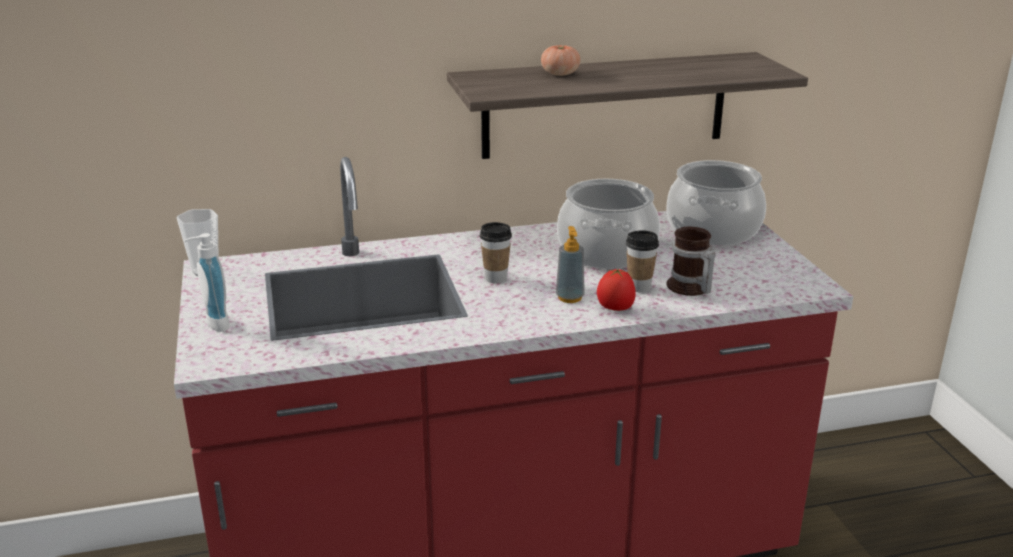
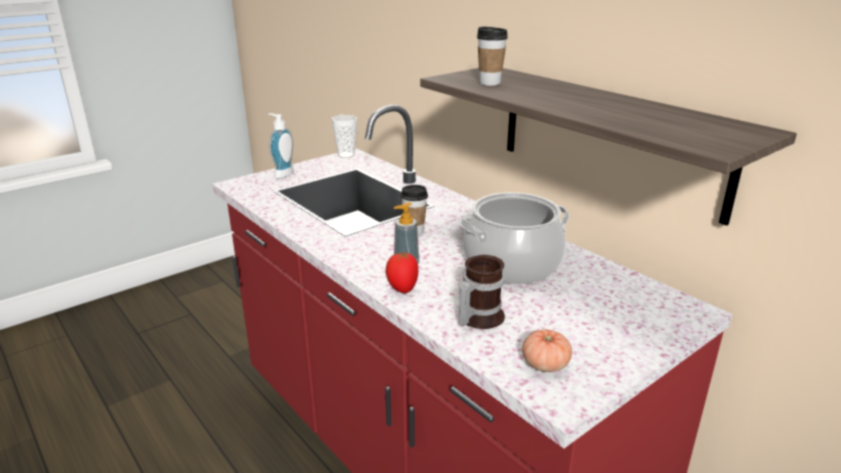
camera: 65 degrees right, 0 degrees up
tomato [541,44,580,76] -> tomato moved to [522,329,572,372]
cup [626,230,659,292] -> cup moved to [477,26,508,86]
cooking pot [666,160,766,245] -> none

